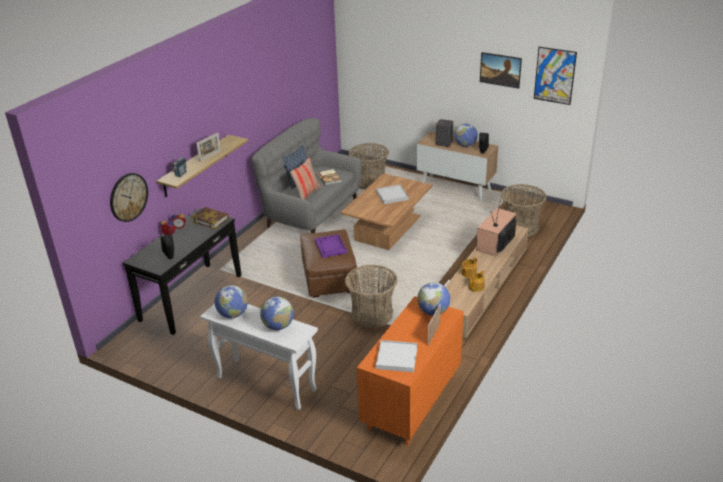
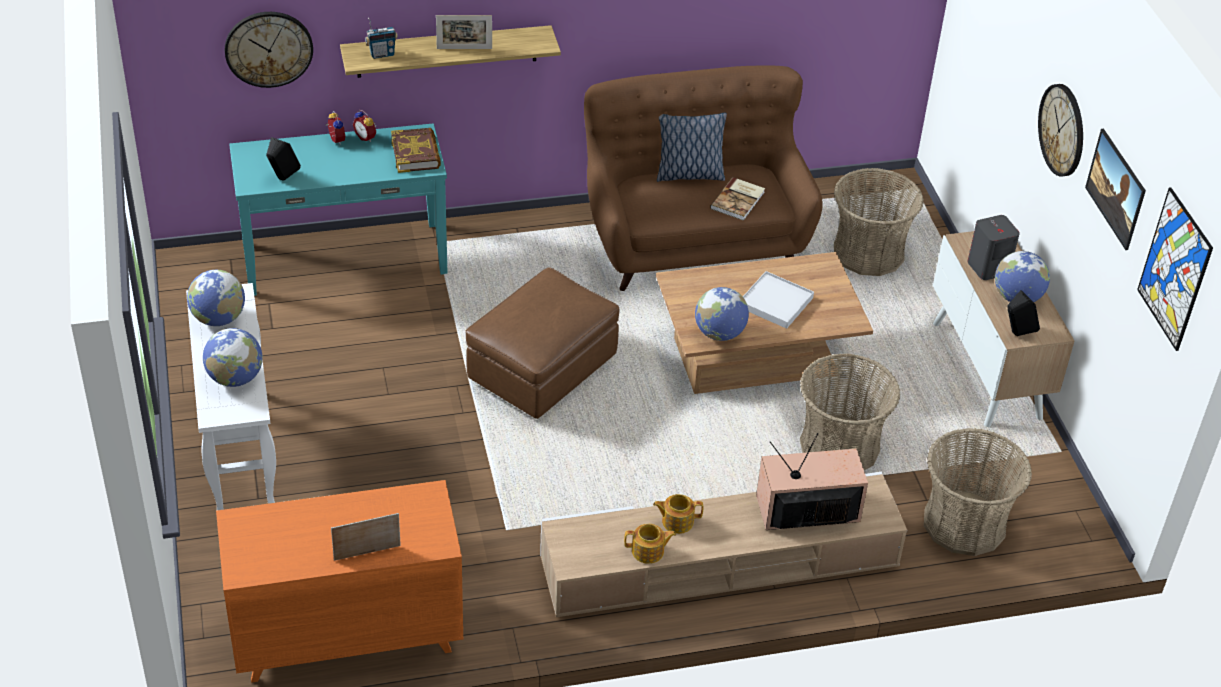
camera: 45 degrees right, 10 degrees up
black console table [123,209,242,335] -> turquoise console table [229,124,447,296]
grey sofa [252,118,362,233] -> brown sofa [584,66,823,291]
pillow [290,157,321,200] -> none
purple tray [315,234,347,258] -> none
basket [345,265,398,328] -> basket moved to [800,353,900,470]
white tray [376,340,418,372] -> none
globe [417,282,450,315] -> globe moved to [695,287,749,341]
none -> wall clock [1038,84,1083,177]

